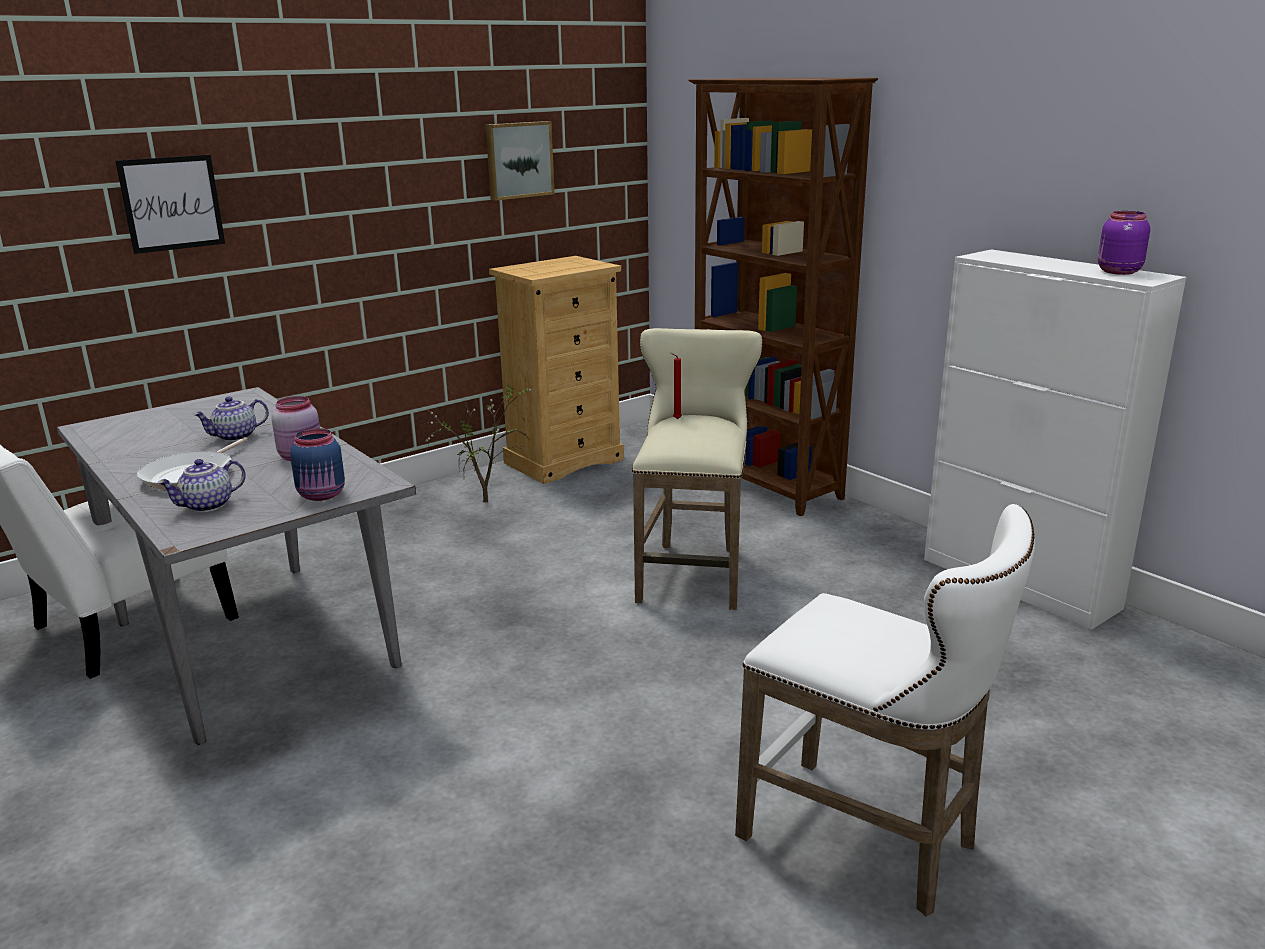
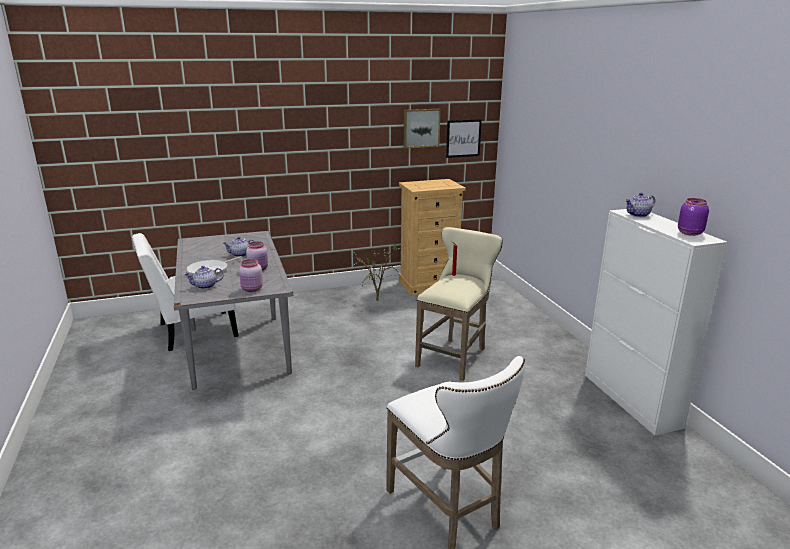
camera: 20 degrees right, 0 degrees up
picture [116,155,225,254] -> picture moved to [446,119,482,158]
blue jar [290,428,345,501] -> pink jar [239,259,263,292]
brown bookcase [688,78,878,516] -> none
none -> teapot [625,192,655,217]

